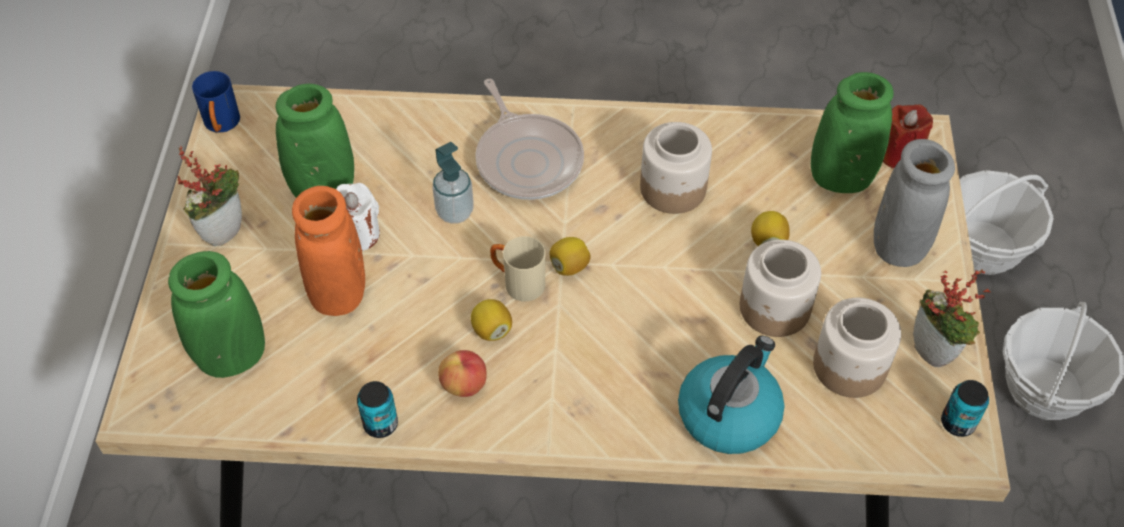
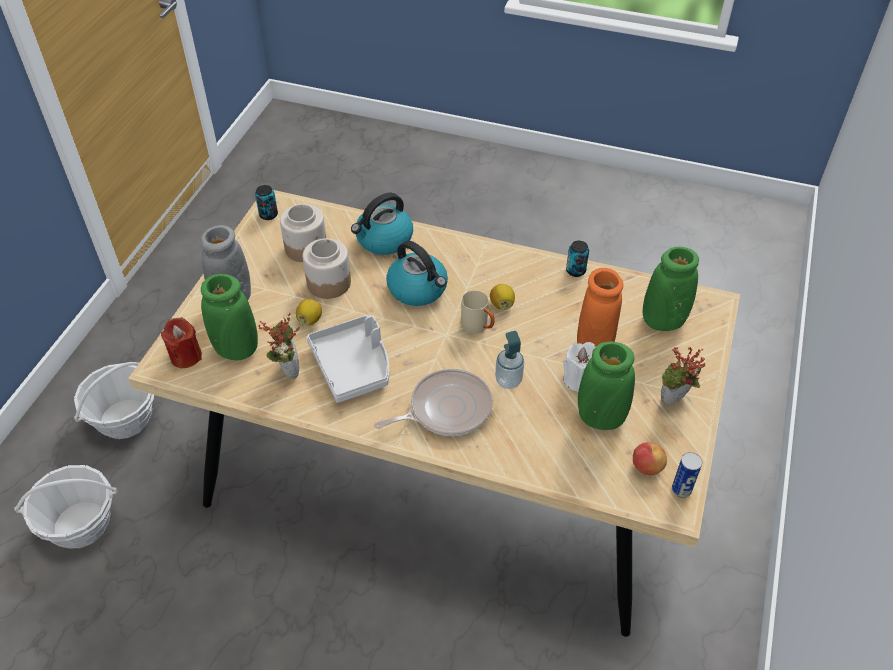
camera: 165 degrees left, 5 degrees down
blue mug [192,71,240,133] -> can [672,452,702,498]
apple [438,350,487,397] -> apple moved to [633,442,667,475]
frying pan [475,79,584,200] -> frying pan turned 75 degrees clockwise [374,369,493,436]
lemon [549,237,591,276] -> none
jar [640,122,712,214] -> grey tray [307,315,389,403]
potted plant [913,269,991,367] -> potted plant moved to [258,313,300,379]
none -> kettle [386,241,448,306]

